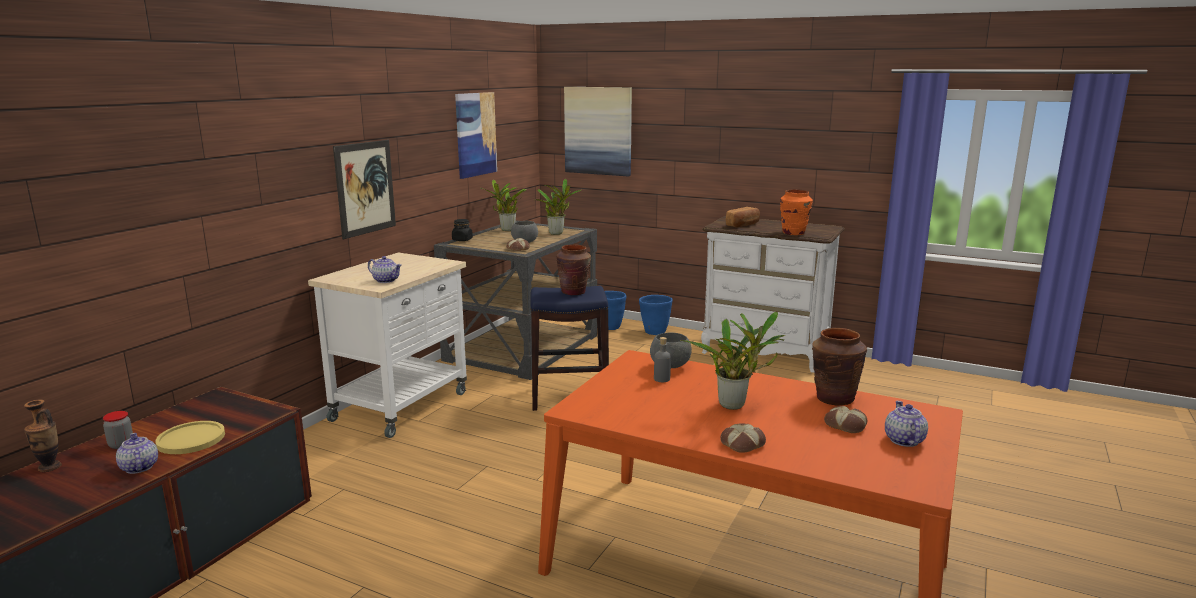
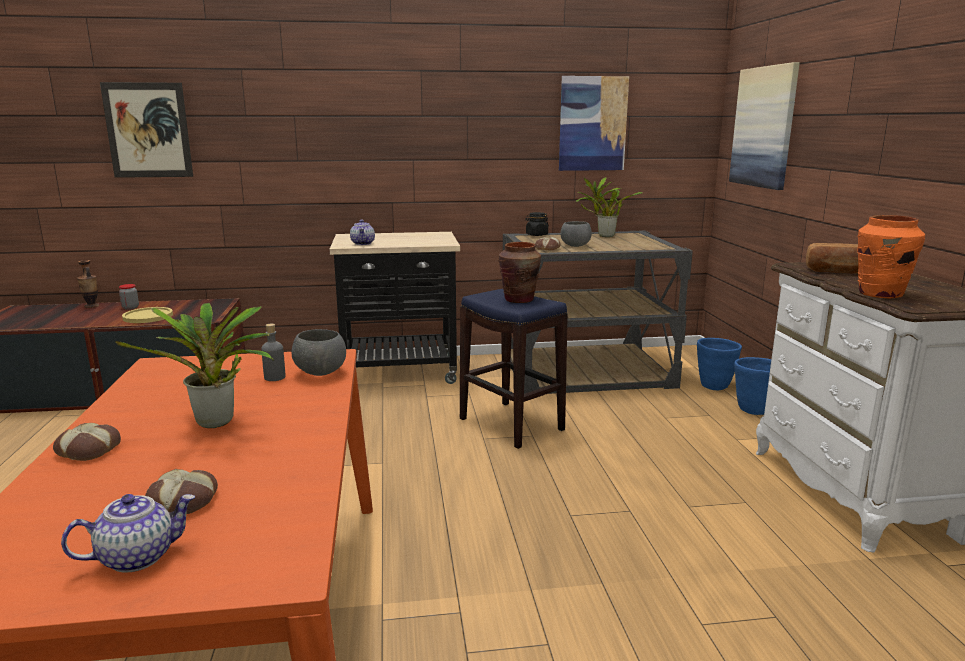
camera: 55 degrees right, 0 degrees up
teapot [116,433,158,474] -> none
white cart [308,253,467,438] -> black cart [330,232,460,384]
picture [333,140,396,239] -> picture moved to [100,82,193,178]
potted plant [535,179,581,235] -> none
brown vase [812,328,867,405] -> none

